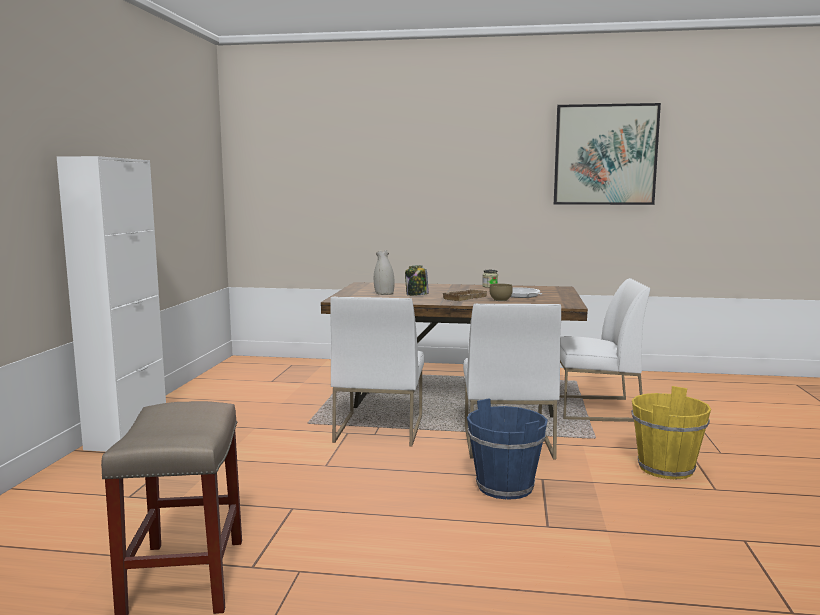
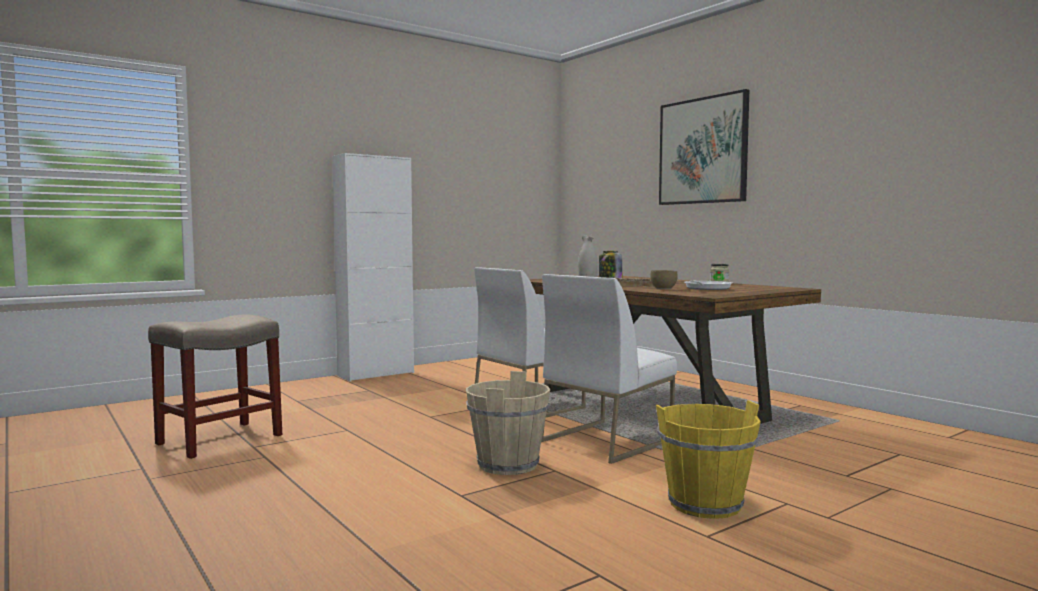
camera: 45 degrees right, 5 degrees down
blue bucket [467,398,548,500] -> beige bucket [466,371,550,475]
picture [554,103,661,205] -> picture moved to [659,89,749,205]
white chair [560,278,651,422] -> none

